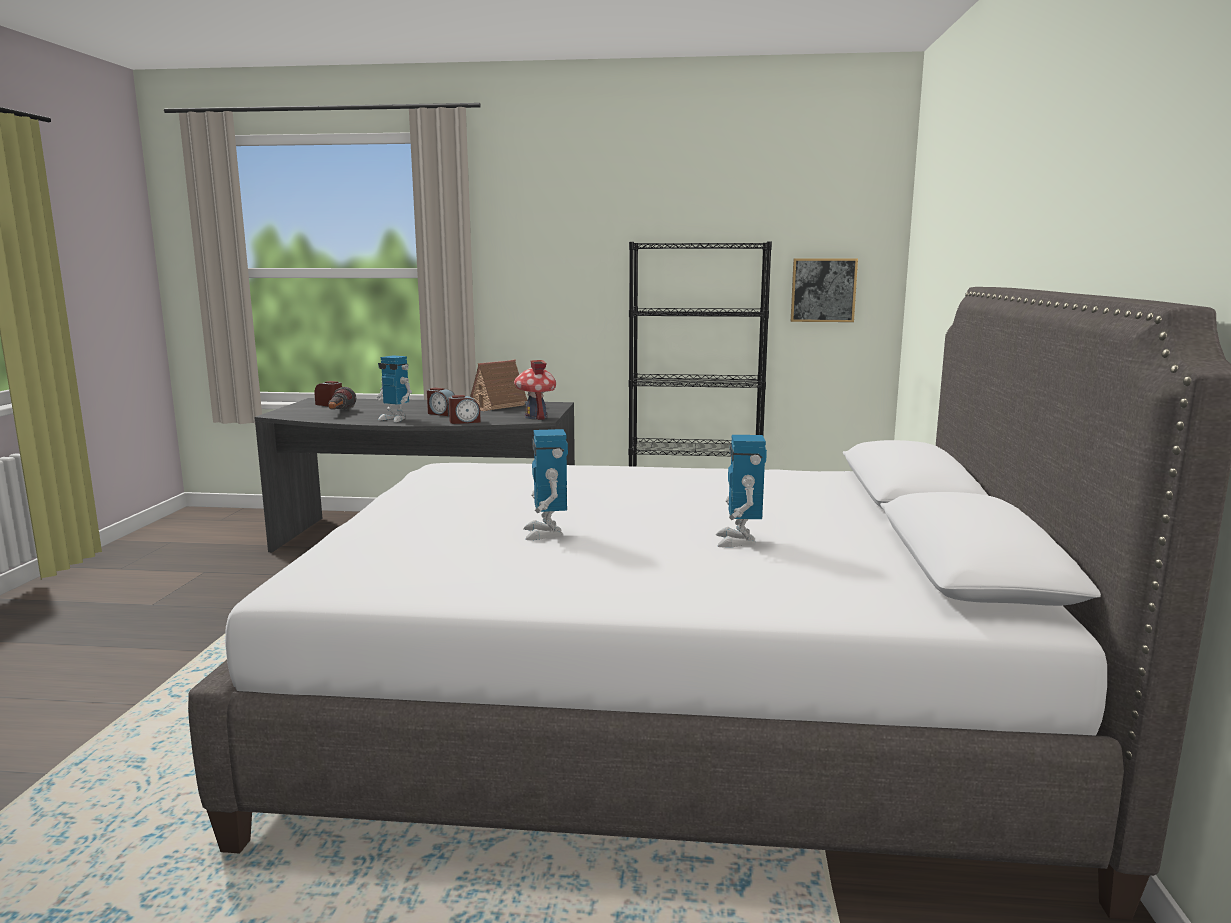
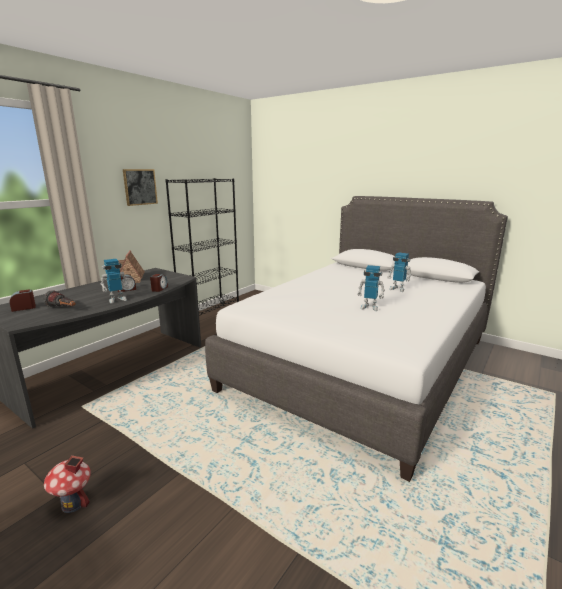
camera: 60 degrees left, 5 degrees up
toy house [514,360,556,420] -> toy house moved to [44,455,91,513]
picture [791,258,858,322] -> picture moved to [123,169,158,206]

